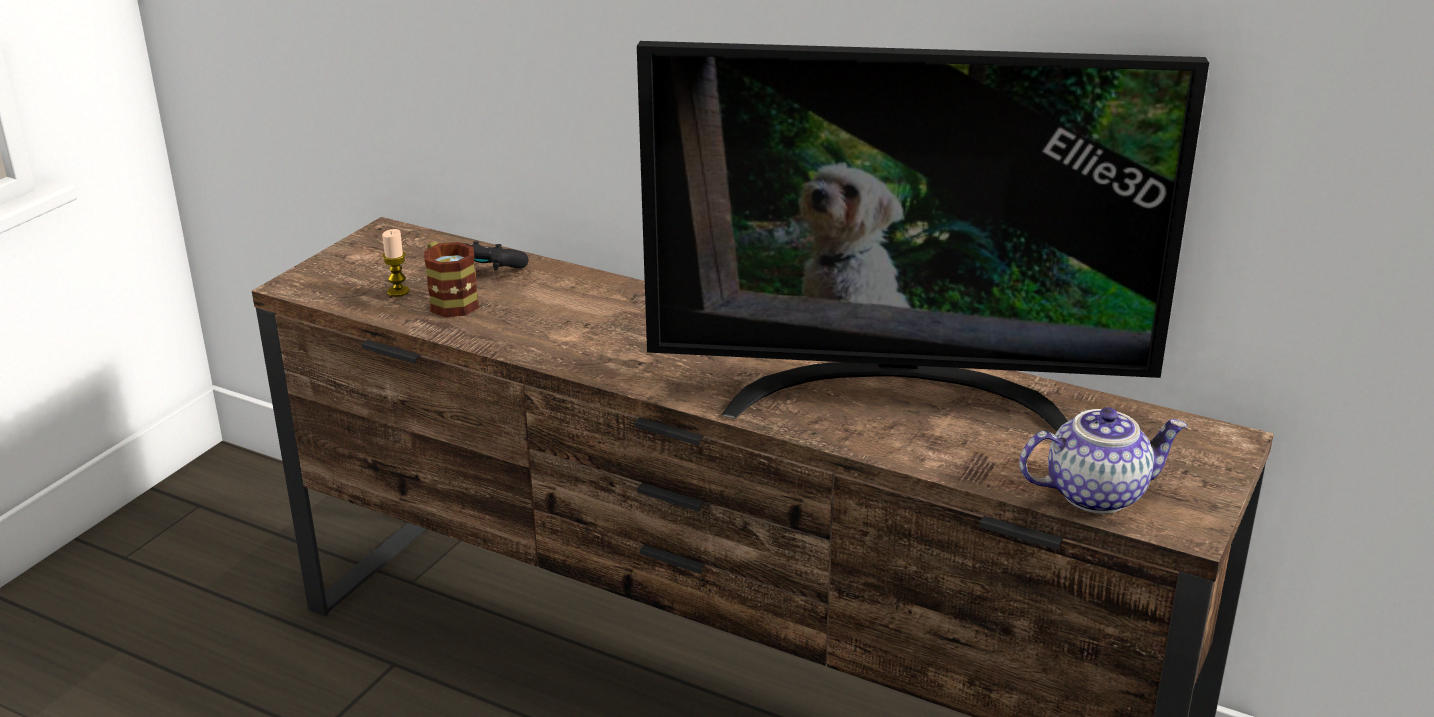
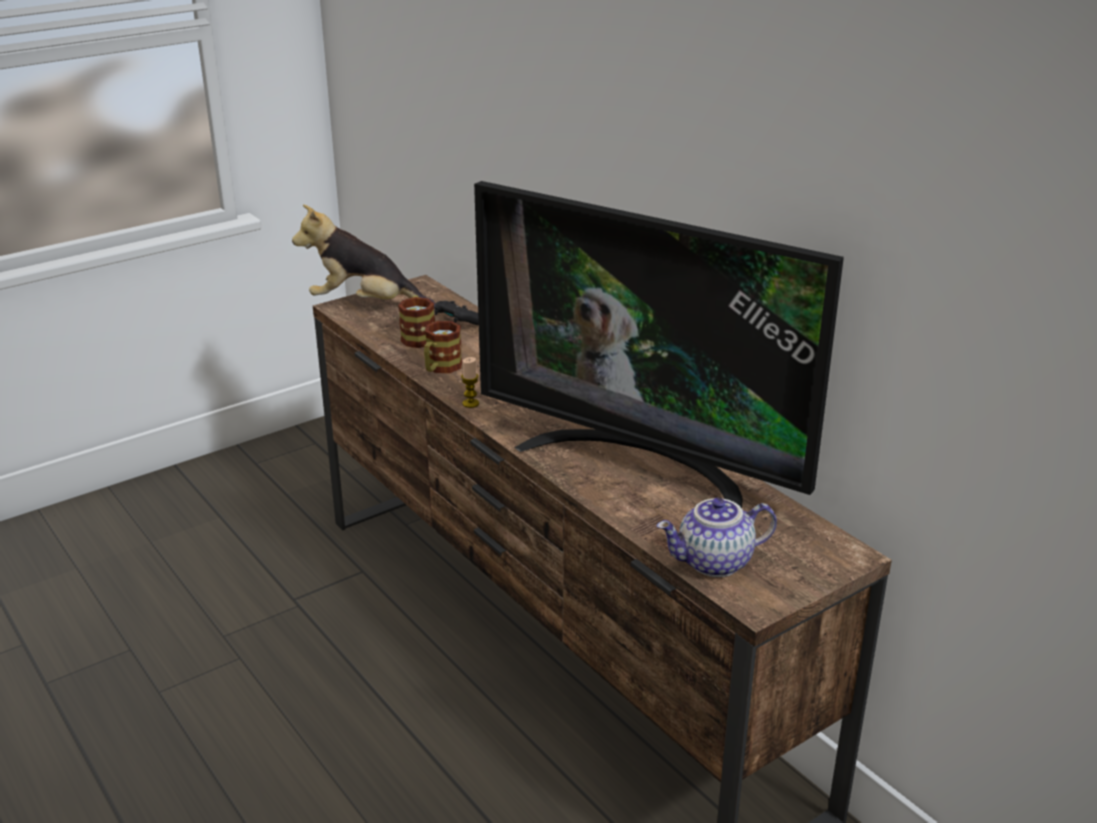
camera: 25 degrees right, 0 degrees up
candle [382,229,410,297] -> candle moved to [461,357,479,408]
teapot [1019,407,1188,514] -> teapot turned 150 degrees clockwise [657,498,777,577]
none -> plush toy [292,204,436,308]
none -> mug [424,321,462,373]

